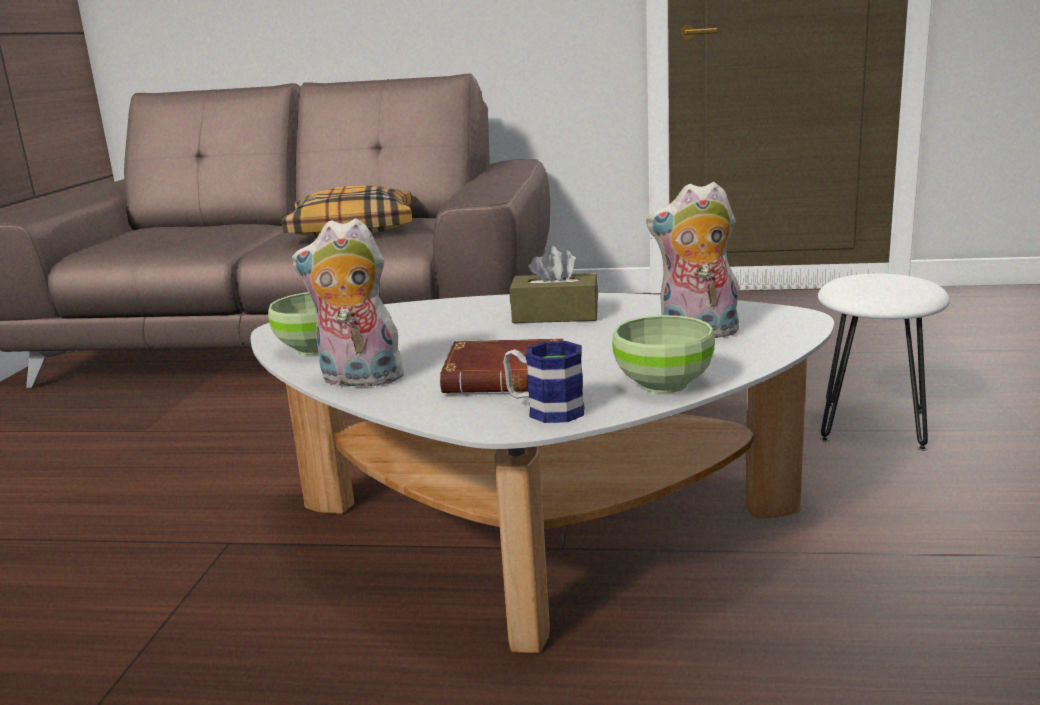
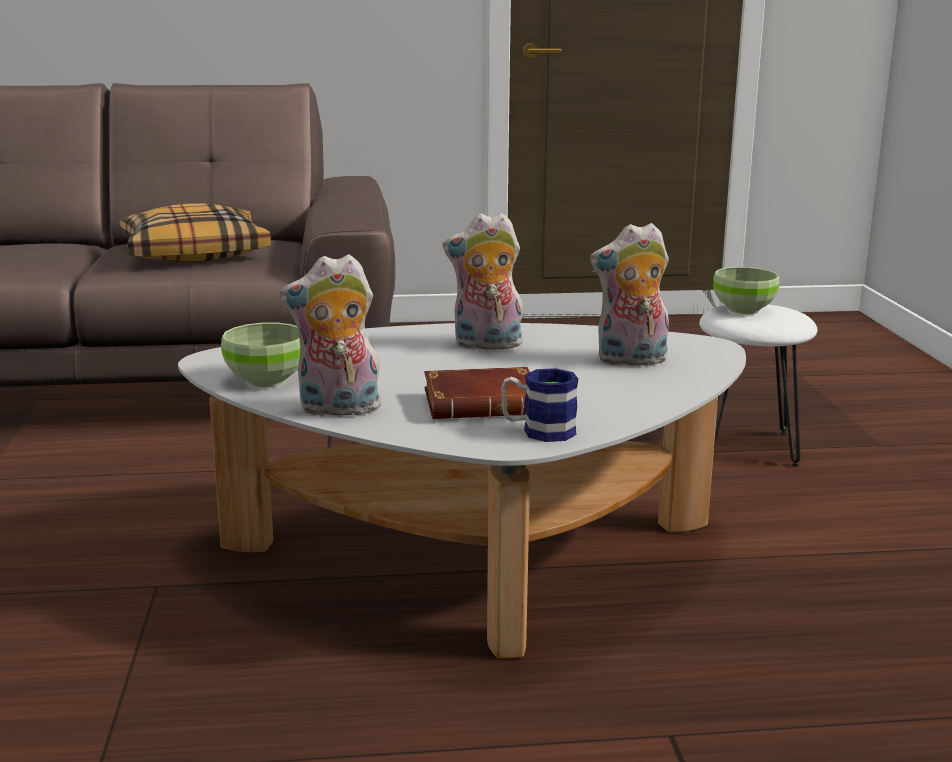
camera: 15 degrees left, 0 degrees up
brown tissue box [510,246,598,323] -> plush toy [443,213,524,352]
green bowl [612,315,715,393] -> green bowl moved to [713,267,779,314]

